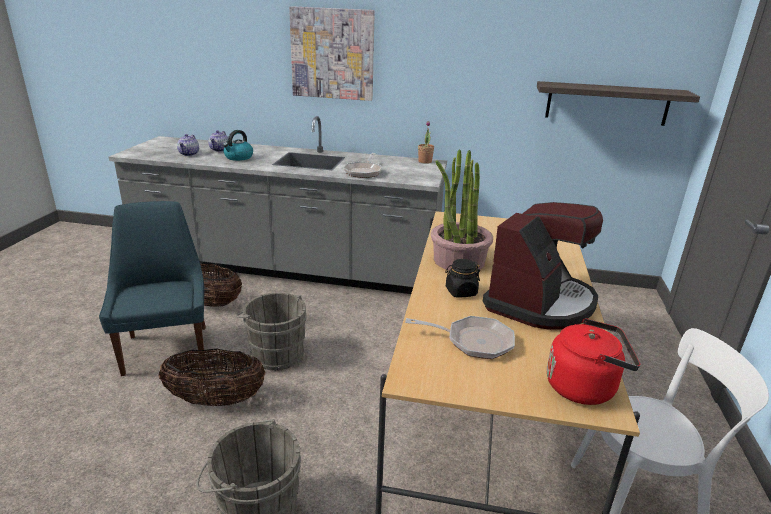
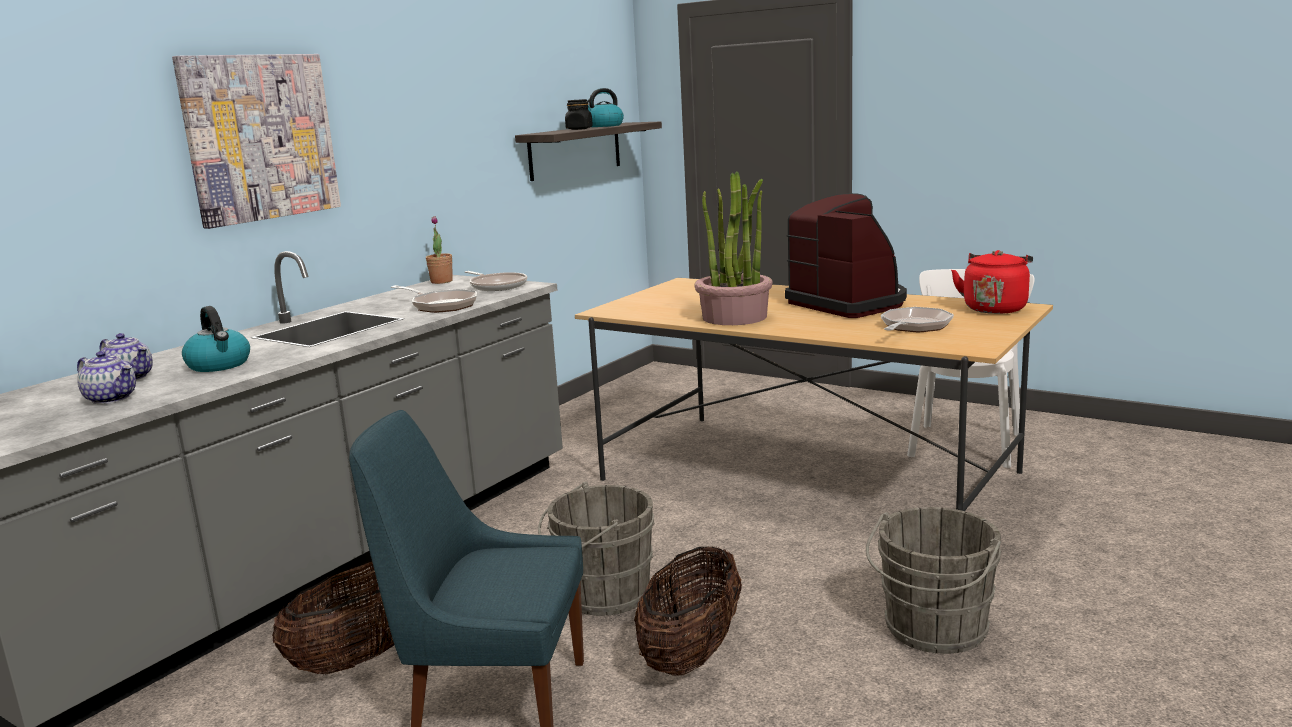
camera: 65 degrees left, 10 degrees down
black jar [445,259,480,297] -> black jar moved to [565,99,593,130]
none -> frying pan [465,271,527,291]
none -> kettle [587,88,624,127]

